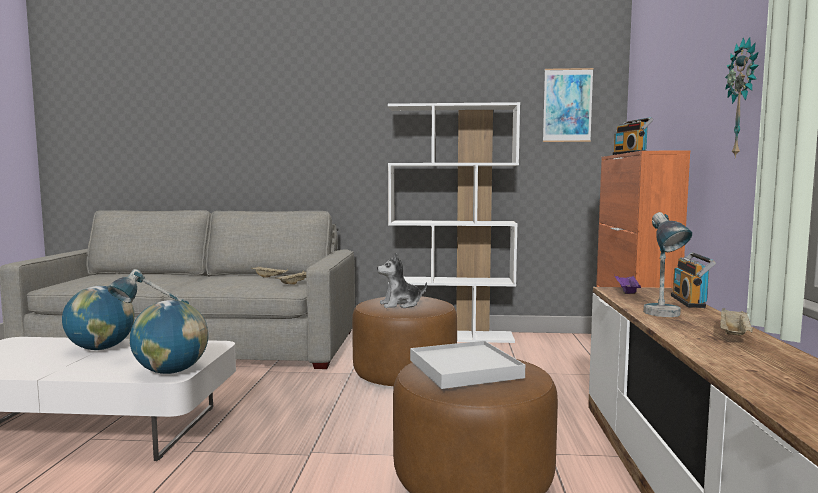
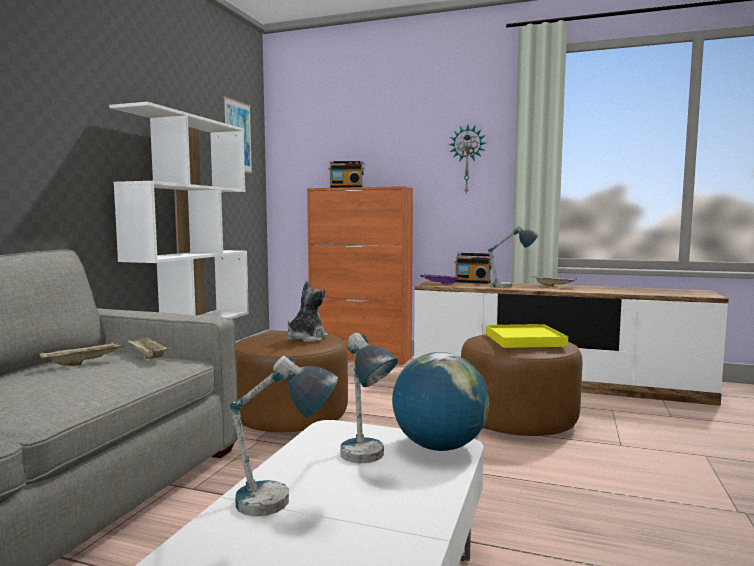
camera: 75 degrees left, 0 degrees up
globe [62,286,135,350] -> table lamp [230,356,338,516]
plush toy [377,253,427,308] -> plush toy turned 150 degrees counterclockwise [288,280,328,342]
white tray [410,341,525,389] -> yellow tray [486,324,568,348]

